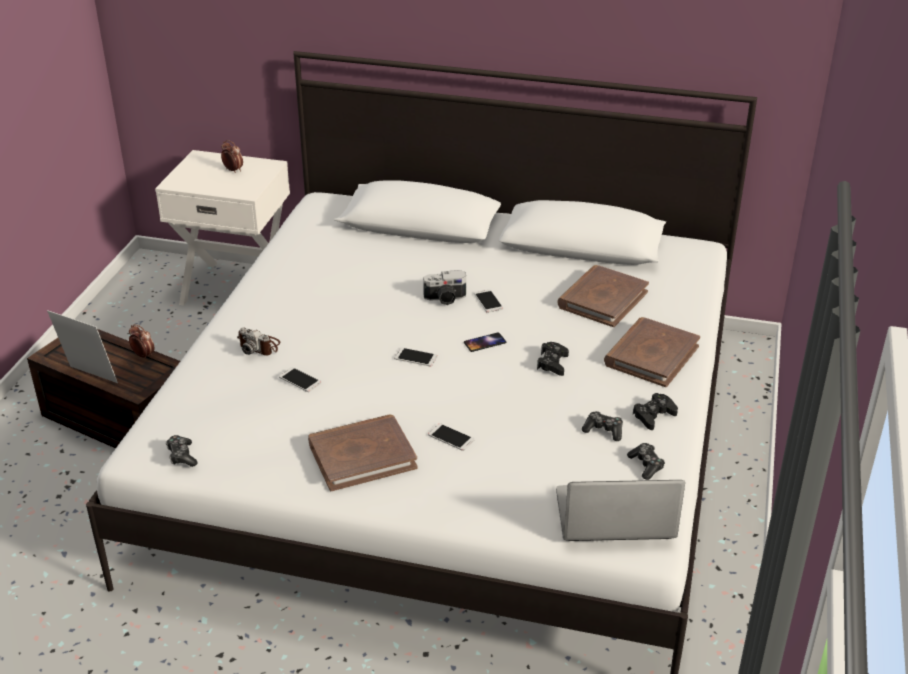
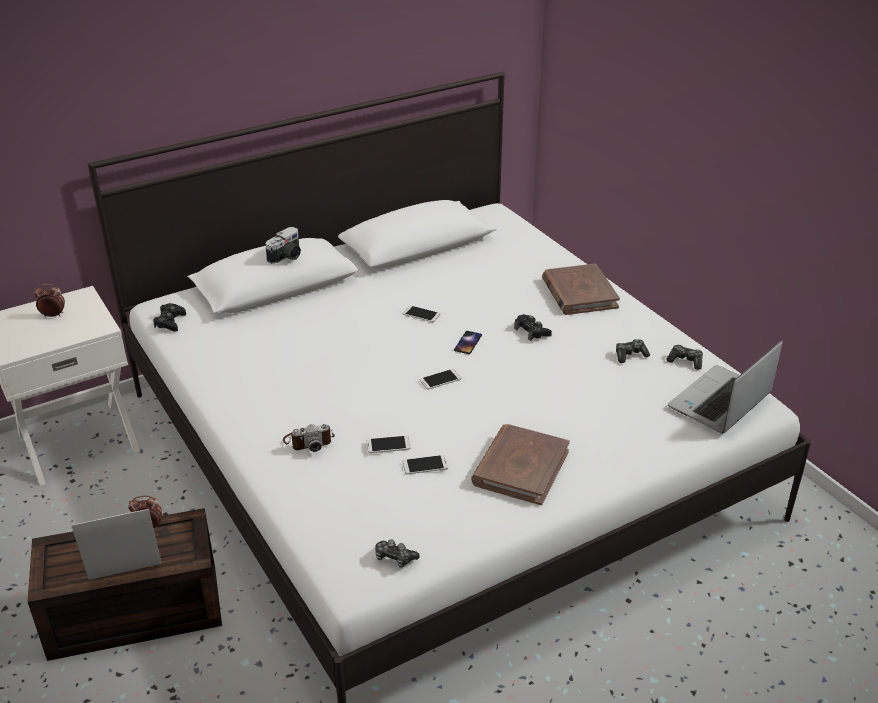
camera: 45 degrees left, 0 degrees up
camera [423,270,466,305] -> camera moved to [265,227,301,264]
phone [428,423,475,451] -> phone moved to [402,455,448,475]
brown book [557,265,649,327] -> none
black game controller [633,393,678,430] -> black game controller moved to [153,303,186,332]

